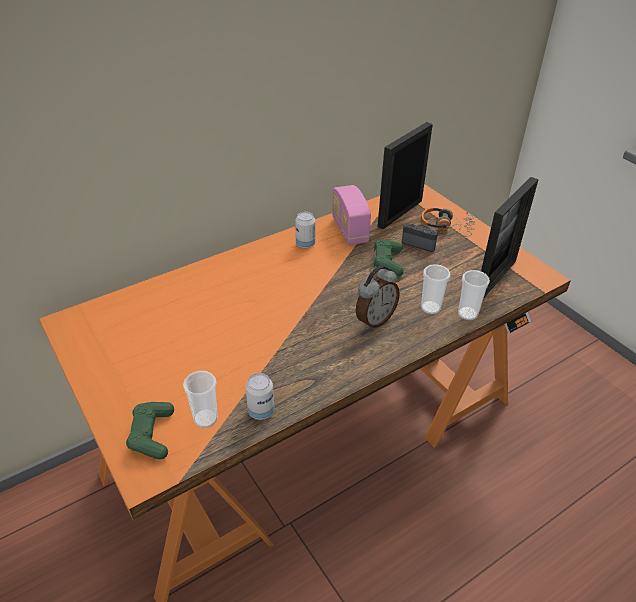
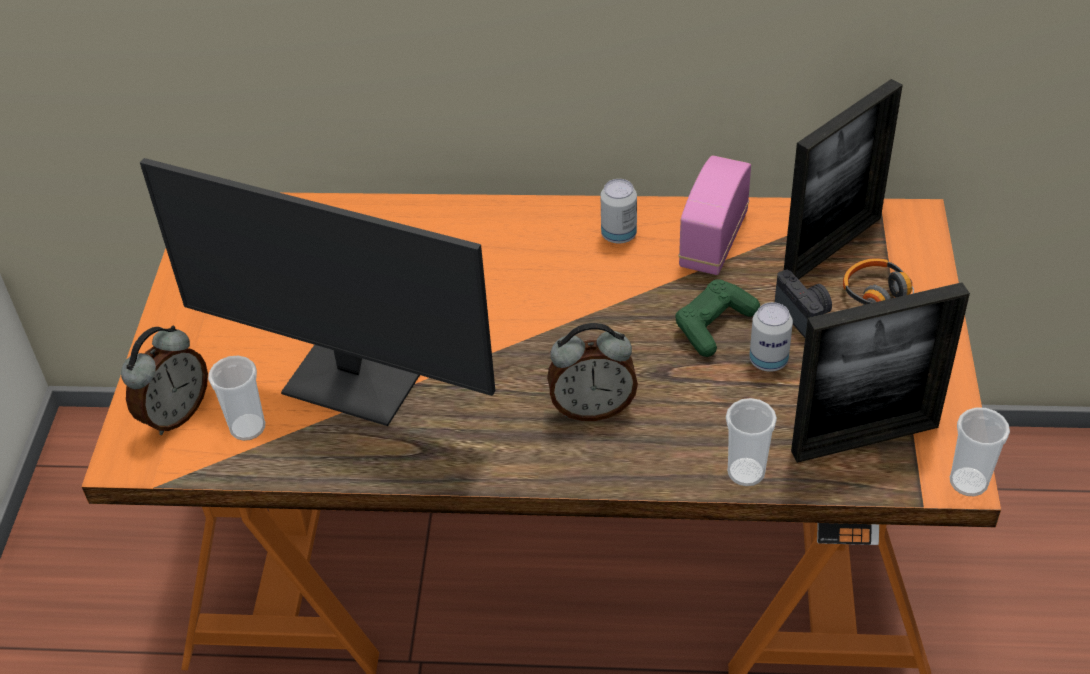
camera: 40 degrees right, 5 degrees up
green game controller [126,402,174,460] -> alarm clock [121,326,208,435]
can [245,373,274,420] -> can moved to [749,302,793,372]
picture frame [377,122,433,229] -> picture frame turned 150 degrees clockwise [784,79,903,280]
cup [421,264,450,314] -> cup moved to [950,407,1010,496]
none -> monitor [140,158,495,426]

